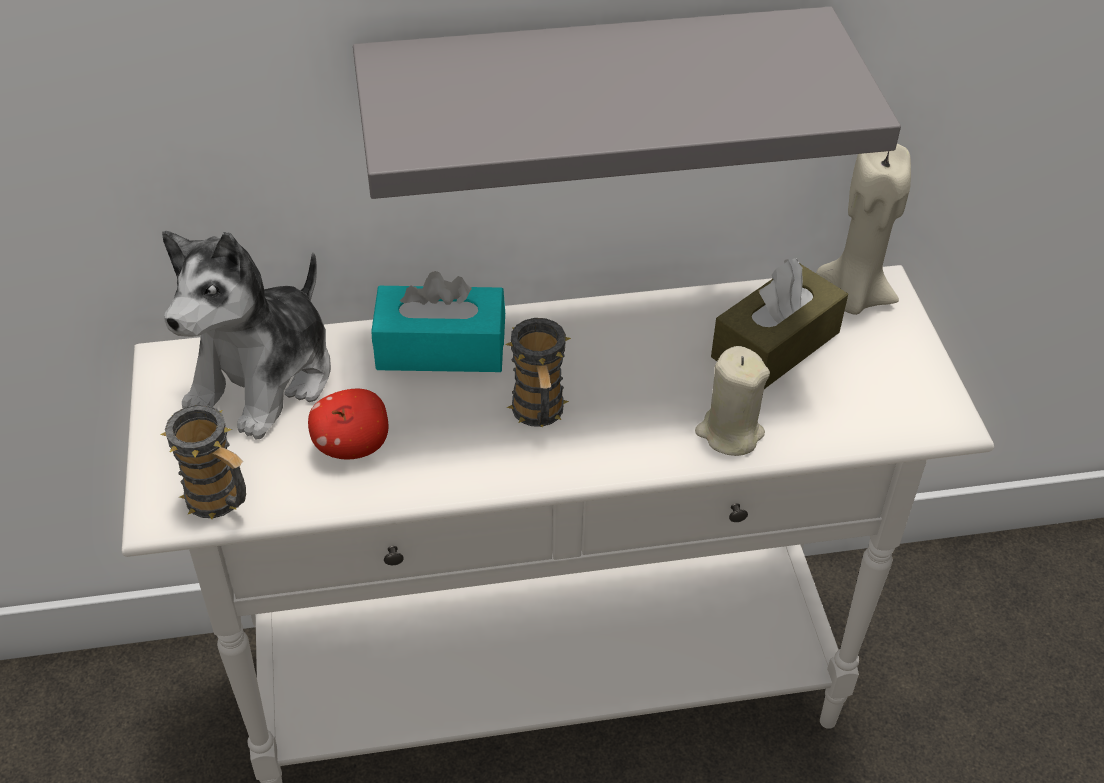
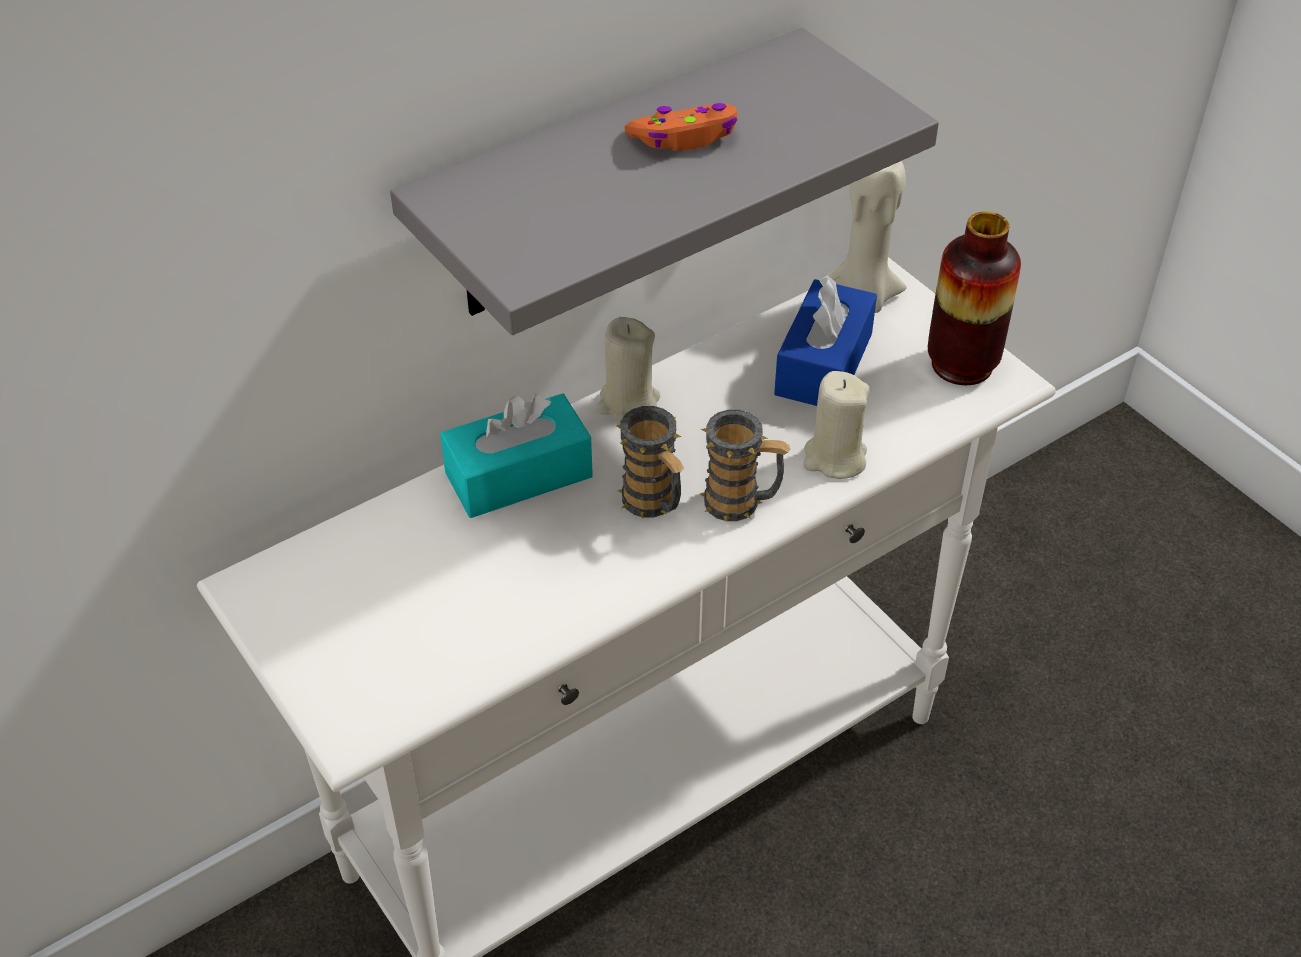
camera: 25 degrees left, 0 degrees up
mug [160,405,246,519] -> mug moved to [700,409,790,522]
plush toy [162,231,331,440] -> none
apple [308,389,388,459] -> none
brown tissue box [711,258,848,389] -> blue tissue box [774,275,877,406]
none -> beige candle [596,317,660,422]
none -> orange game controller [625,103,738,151]
none -> vase [928,212,1021,385]

